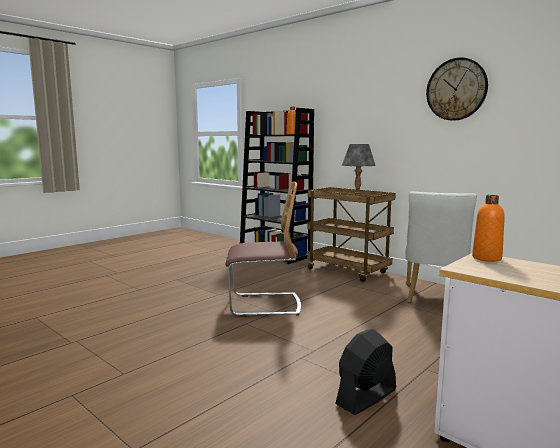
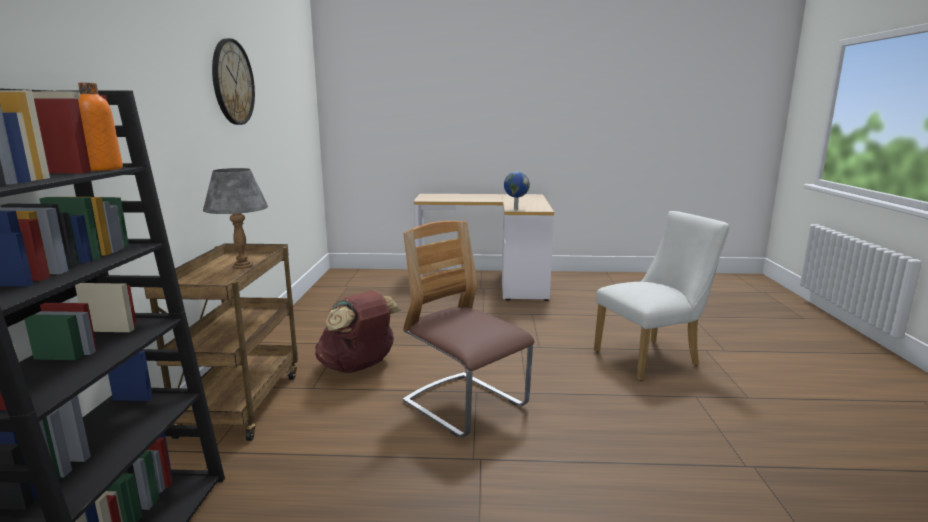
camera: 130 degrees left, 5 degrees up
black fan [335,329,396,415] -> none
white chair [405,192,477,303] -> white chair moved to [594,211,730,381]
orange bottle [472,195,505,262] -> globe [504,172,530,210]
none -> brown backpack [315,291,401,373]

